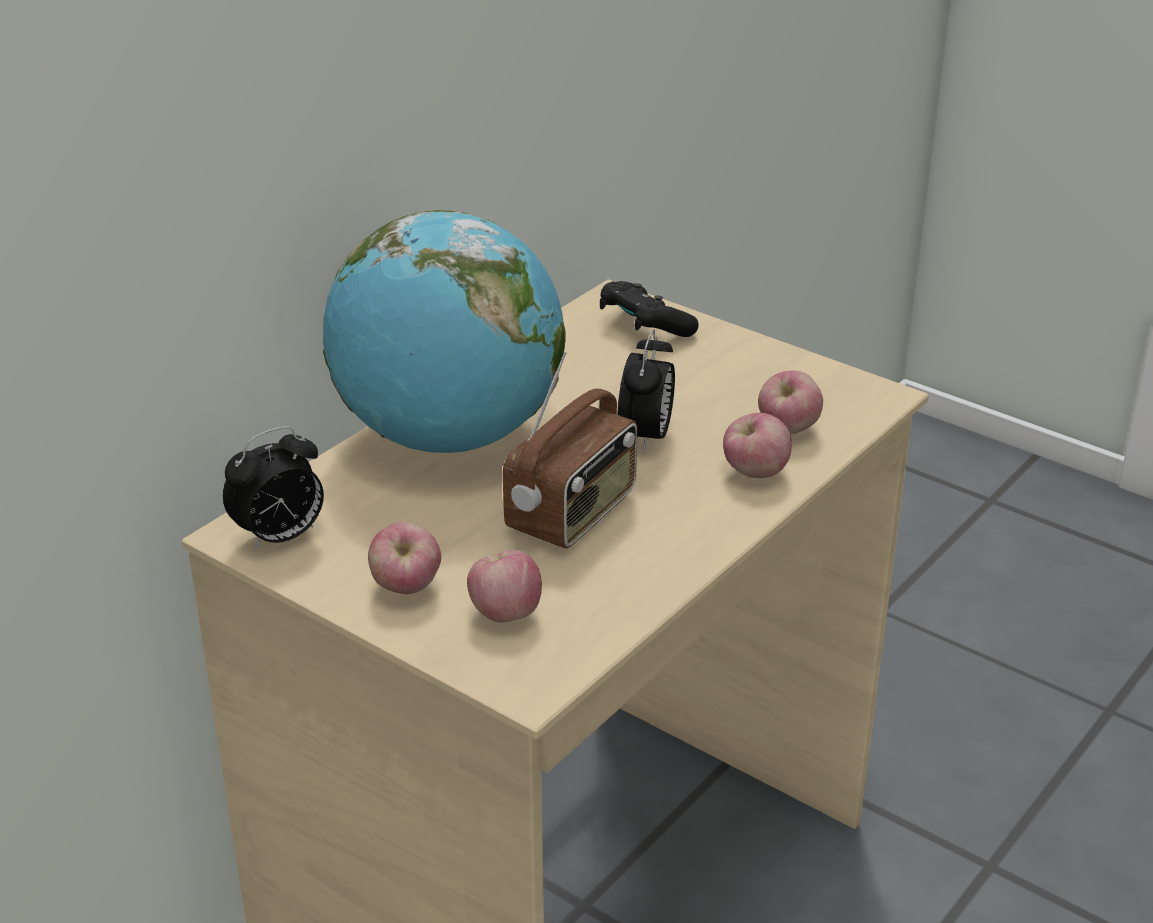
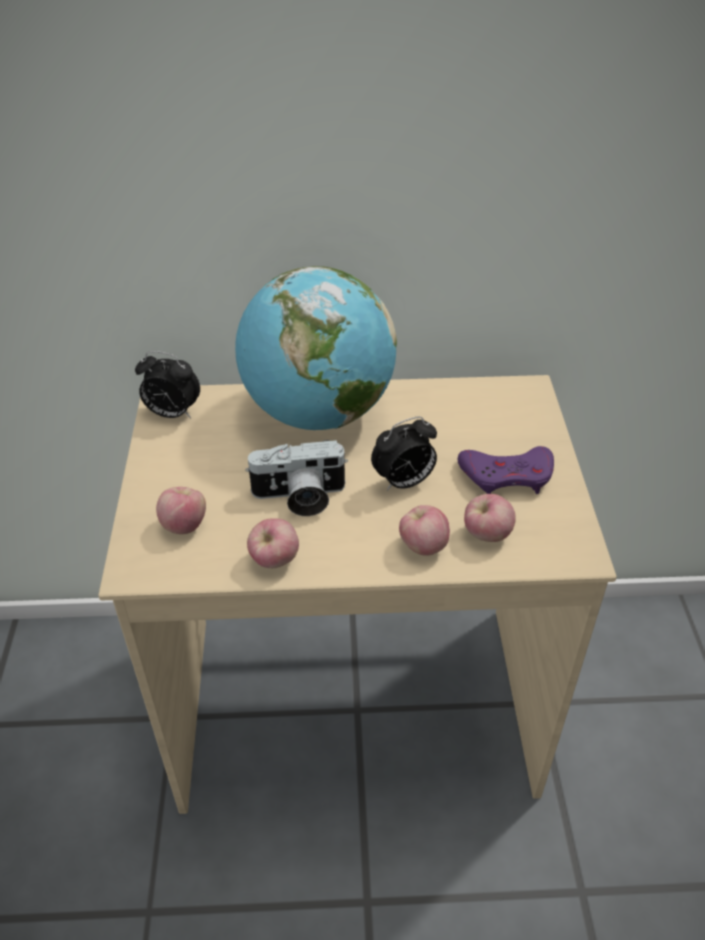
camera: 50 degrees right, 10 degrees up
apple [368,522,441,594] -> apple moved to [247,518,299,568]
radio [503,352,637,548] -> camera [245,440,348,516]
black game controller [600,281,699,337] -> none
none -> purple game controller [458,446,554,494]

